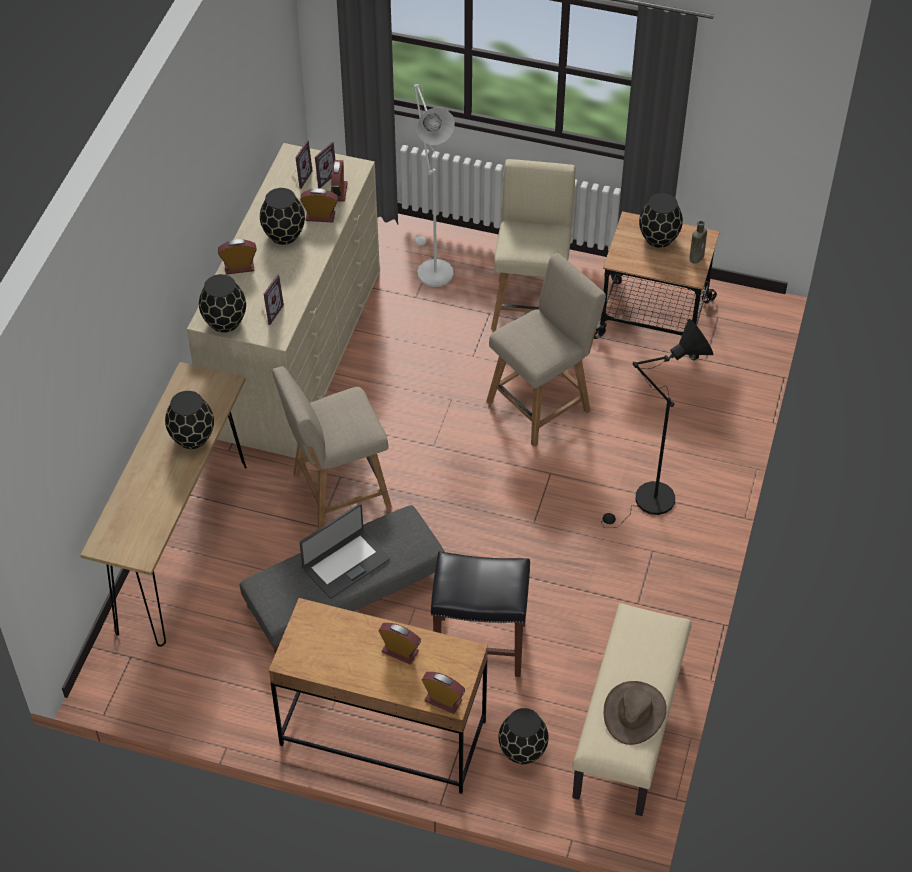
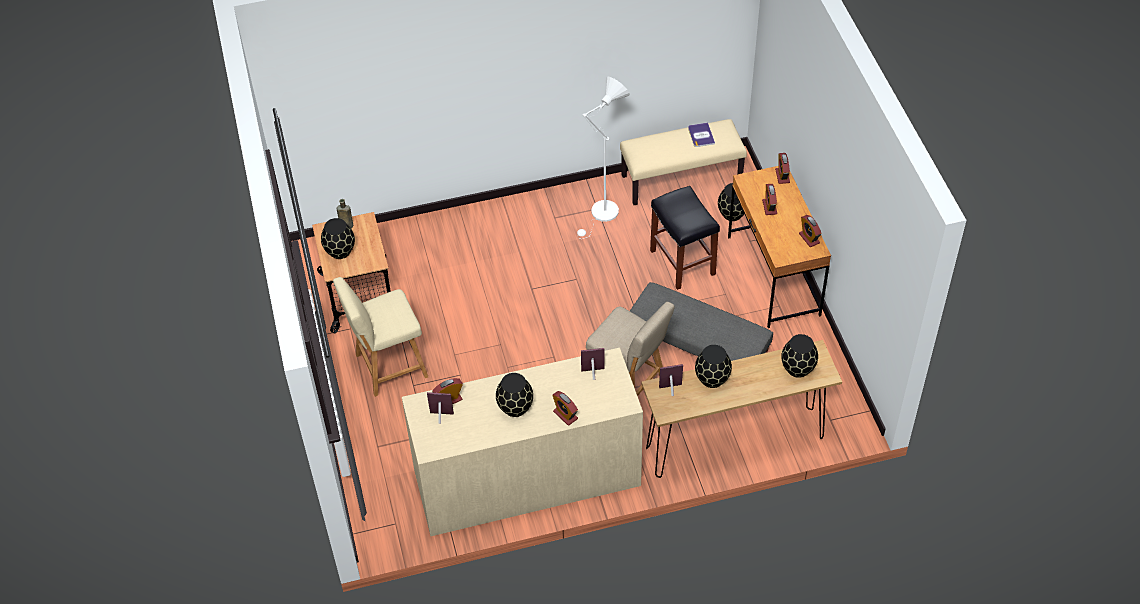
camera: 120 degrees left, 0 degrees up
black vase [199,274,246,333] -> black vase moved to [781,334,818,378]
picture frame [294,140,313,189] -> picture frame moved to [659,364,683,396]
laptop [299,503,390,599] -> none
alarm clock [300,188,338,222] -> alarm clock moved to [799,215,821,247]
white floor lamp [410,84,455,287] -> white floor lamp moved to [577,77,630,239]
beige chair [486,253,606,447] -> none
black floor lamp [601,319,714,528] -> none
brown hat [604,681,667,745] -> book [688,122,715,147]

